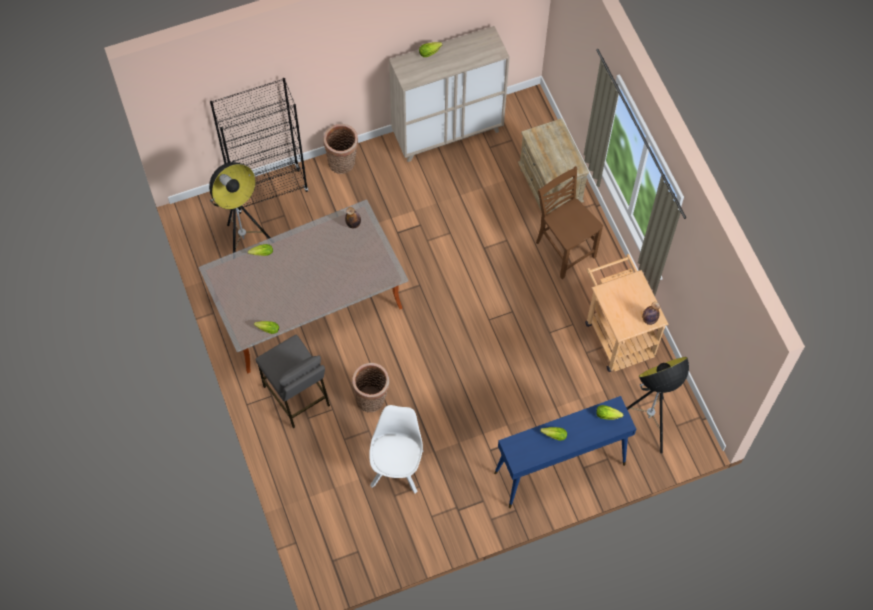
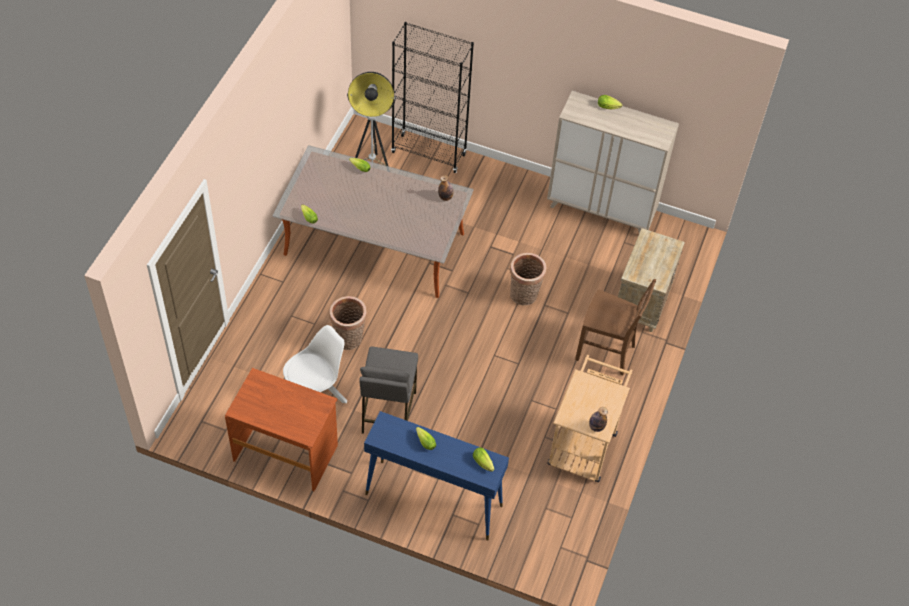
camera: 40 degrees right, 10 degrees down
grey stool [256,335,330,428] -> grey stool moved to [359,347,418,434]
basket [323,124,358,174] -> basket moved to [510,253,547,305]
brown chair [536,166,603,279] -> brown chair turned 105 degrees clockwise [575,279,656,375]
floor lamp [627,357,689,454] -> none
none -> brown desk [225,368,338,491]

